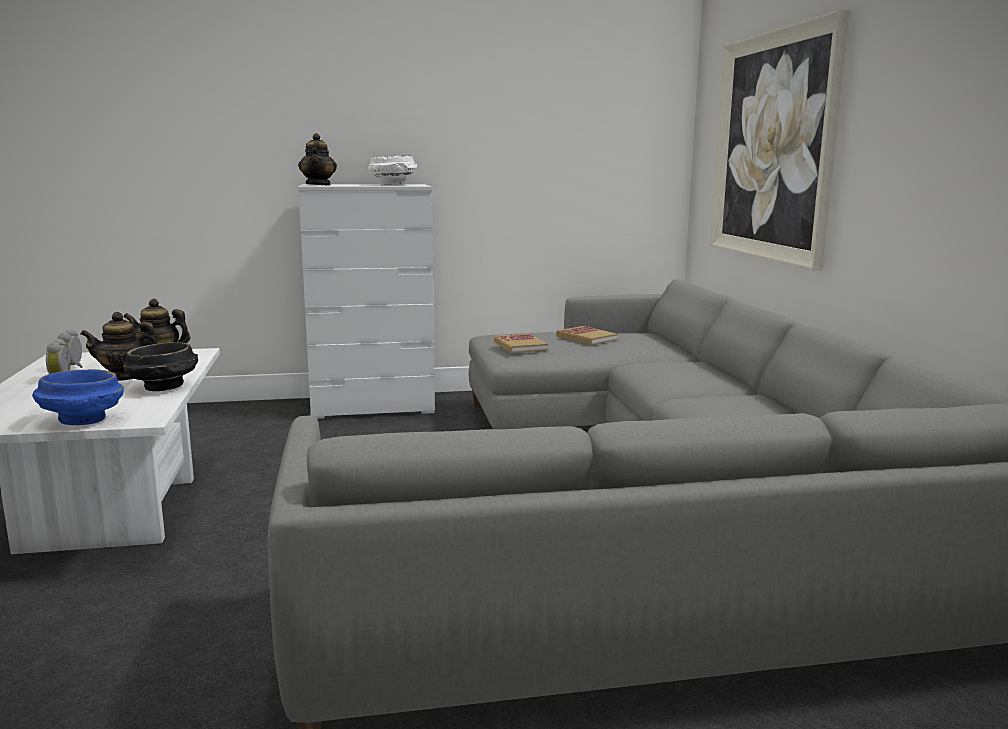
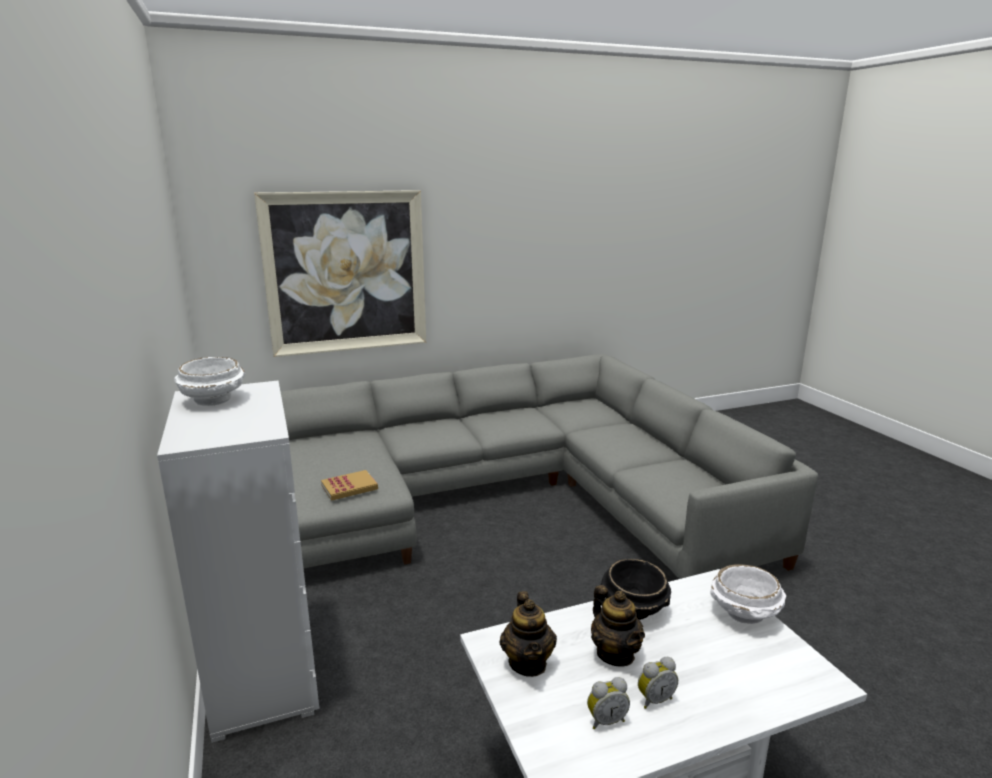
camera: 100 degrees left, 5 degrees up
blue bowl [32,369,124,425] -> white bowl [711,564,786,624]
teapot [298,133,337,185] -> none
book [556,326,618,345] -> none

